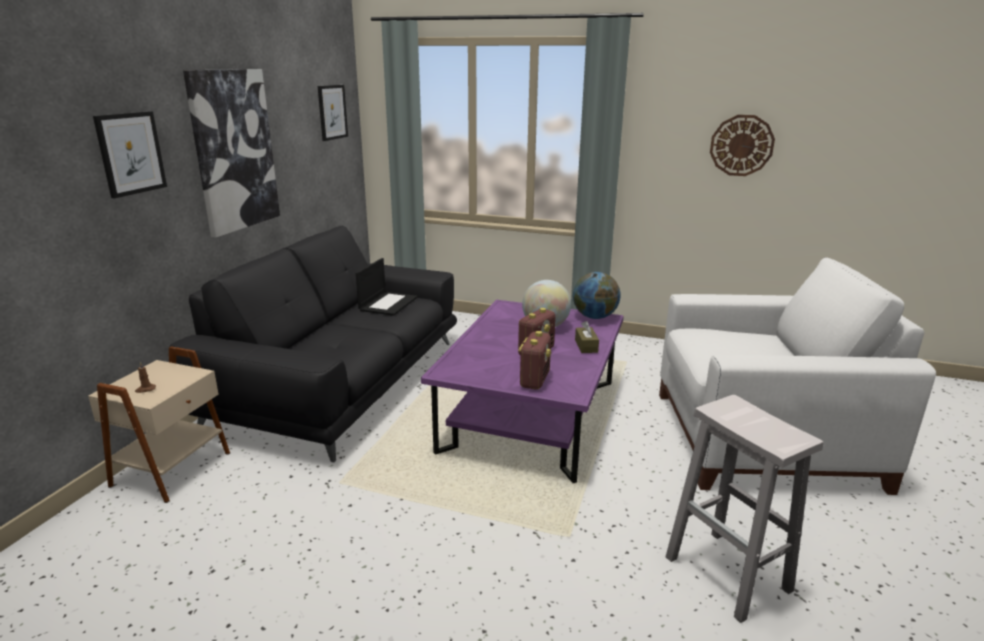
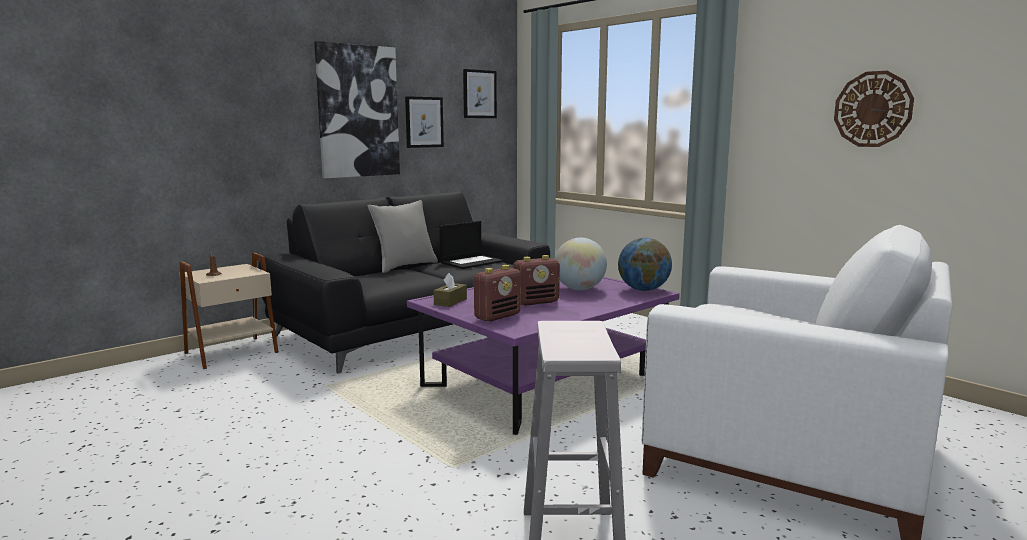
camera: 30 degrees right, 10 degrees down
picture [93,111,167,198] -> picture moved to [405,96,444,148]
brown tissue box [575,321,599,353] -> brown tissue box moved to [433,273,467,307]
none -> grey pillow [368,200,438,273]

